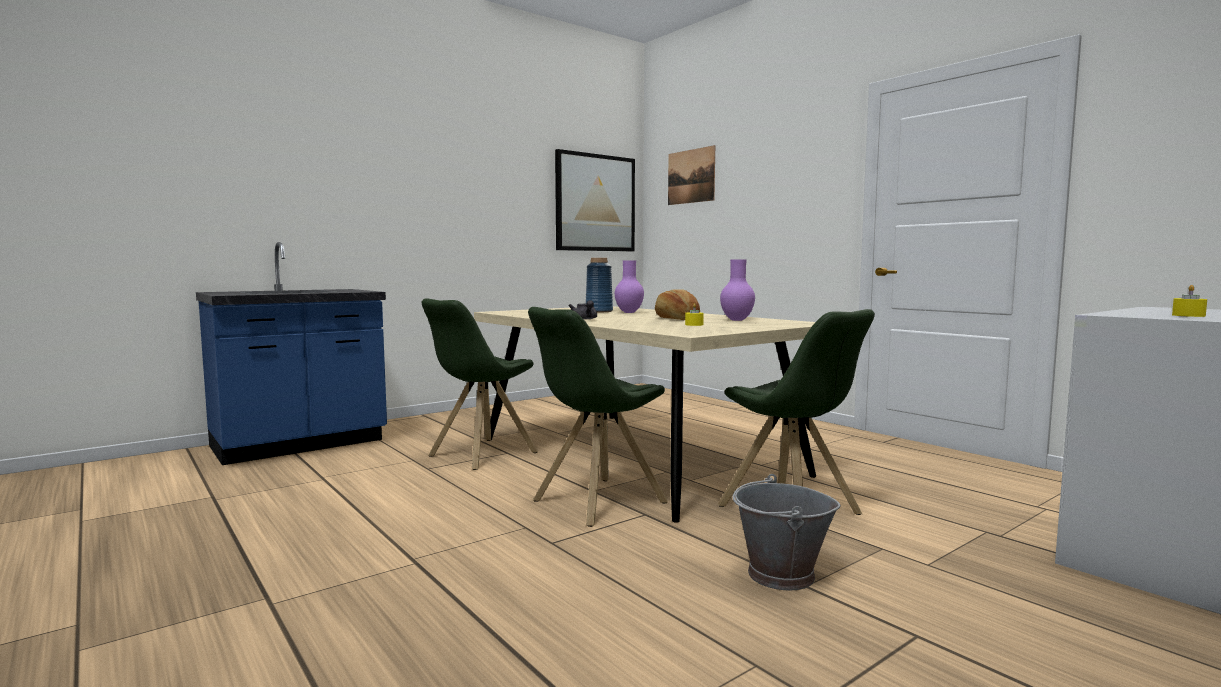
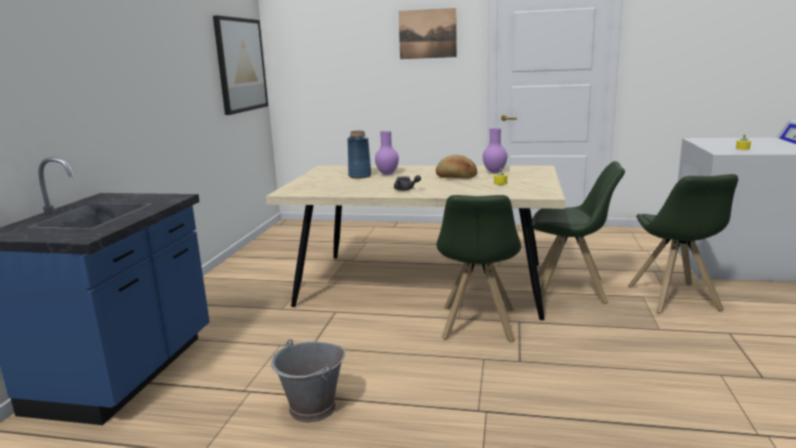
camera: 40 degrees left, 10 degrees up
green chair [421,298,538,470] -> green chair moved to [628,174,738,314]
picture [668,145,715,205] -> picture moved to [399,8,457,59]
grey bucket [733,474,841,590] -> grey bucket moved to [271,339,345,422]

